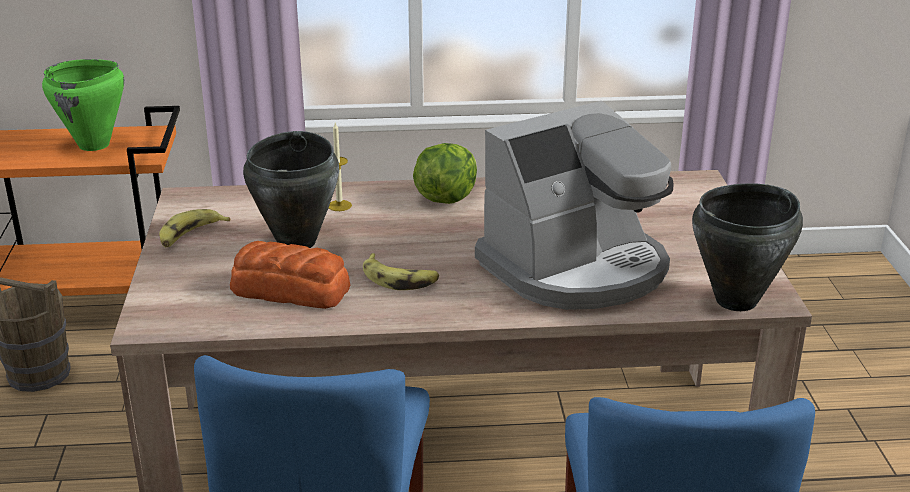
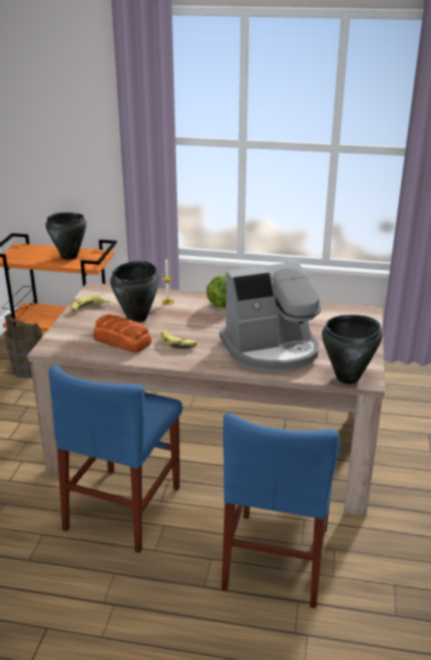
camera: 15 degrees right, 0 degrees up
green cooking pot [42,59,124,151] -> black cooking pot [46,212,87,260]

